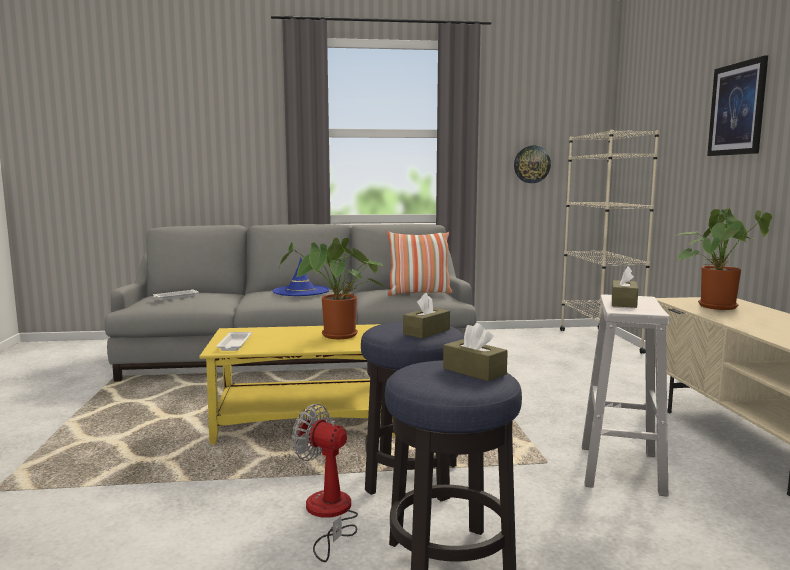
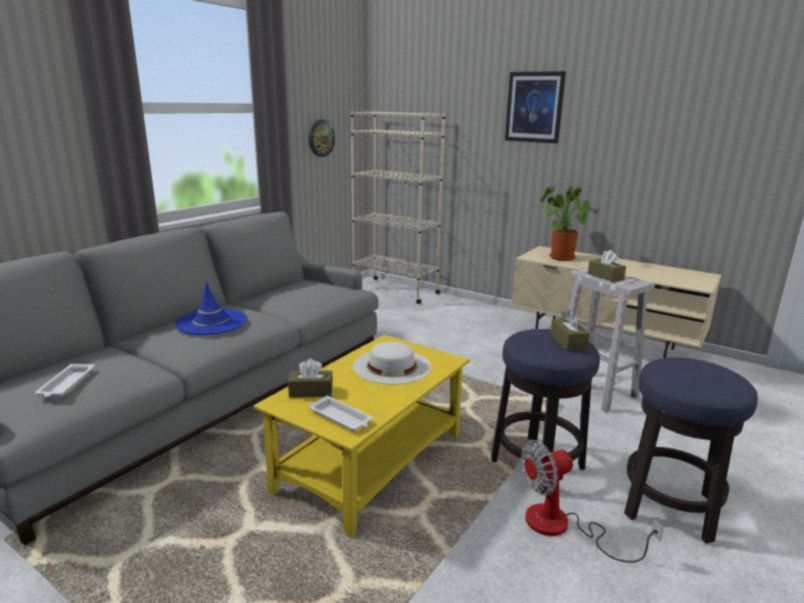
camera: 50 degrees left, 10 degrees up
potted plant [279,238,385,339] -> white hat [353,342,431,385]
pillow [387,231,453,296] -> none
brown tissue box [443,323,508,381] -> brown tissue box moved to [288,359,333,398]

